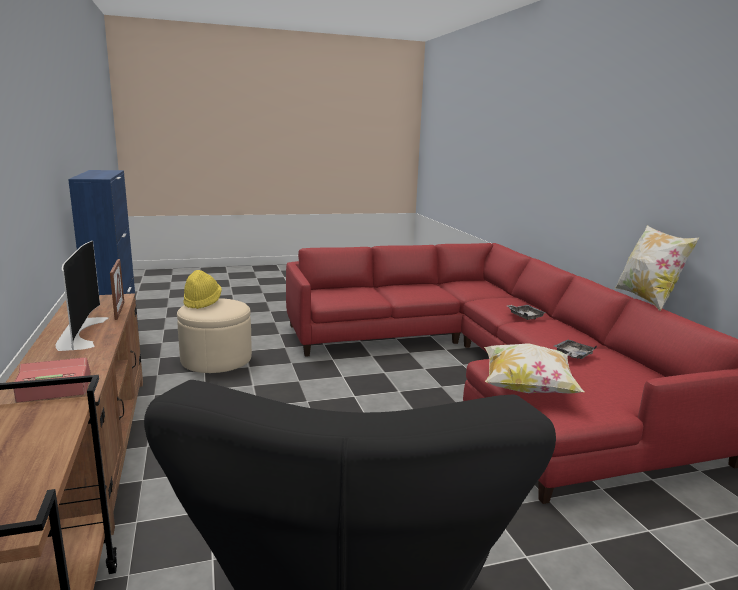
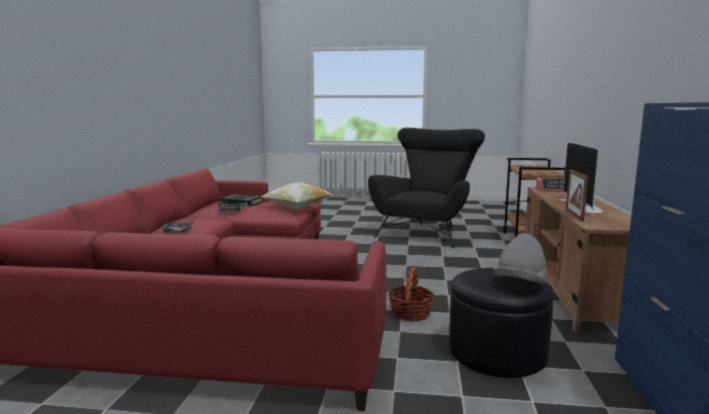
camera: 155 degrees left, 5 degrees down
beige ottoman [177,298,252,373] -> black ottoman [449,268,554,378]
yellow hat [183,270,222,309] -> grey hat [493,233,547,284]
pillow [615,225,699,311] -> none
none -> black book [222,194,263,206]
none -> basket [388,267,434,321]

